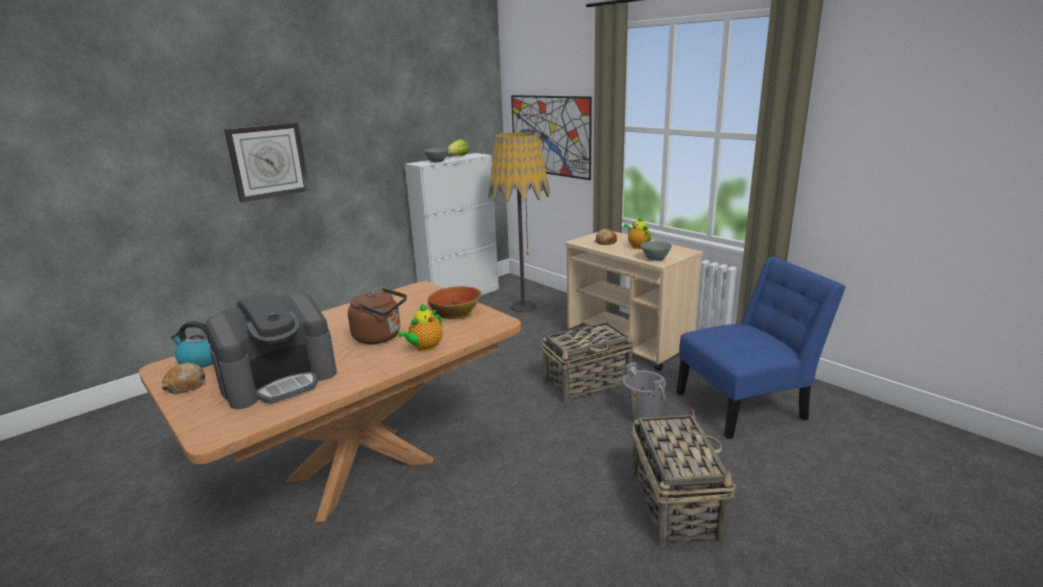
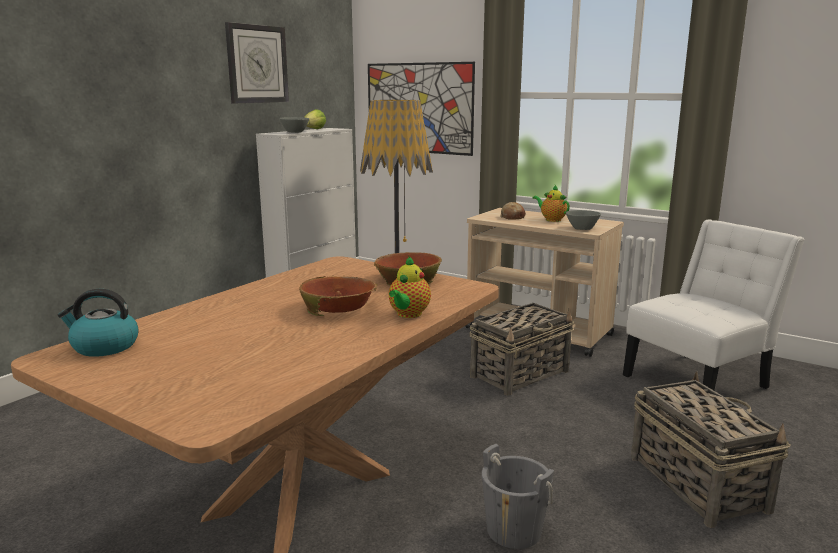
camera: 15 degrees left, 5 degrees down
bread [162,362,206,394] -> none
coffee machine [205,292,337,409] -> none
wall clock [224,122,310,203] -> wall clock moved to [225,22,289,103]
brown kettle [348,288,407,344] -> bowl [299,276,377,316]
grey bucket [622,362,666,422] -> grey bucket moved to [482,444,554,549]
blue chair [676,257,846,439] -> white chair [623,220,805,390]

